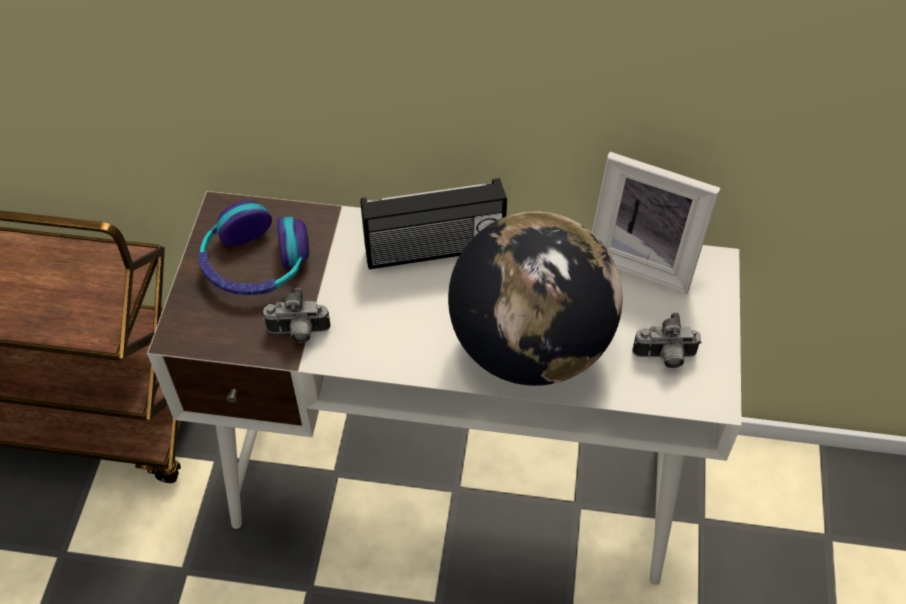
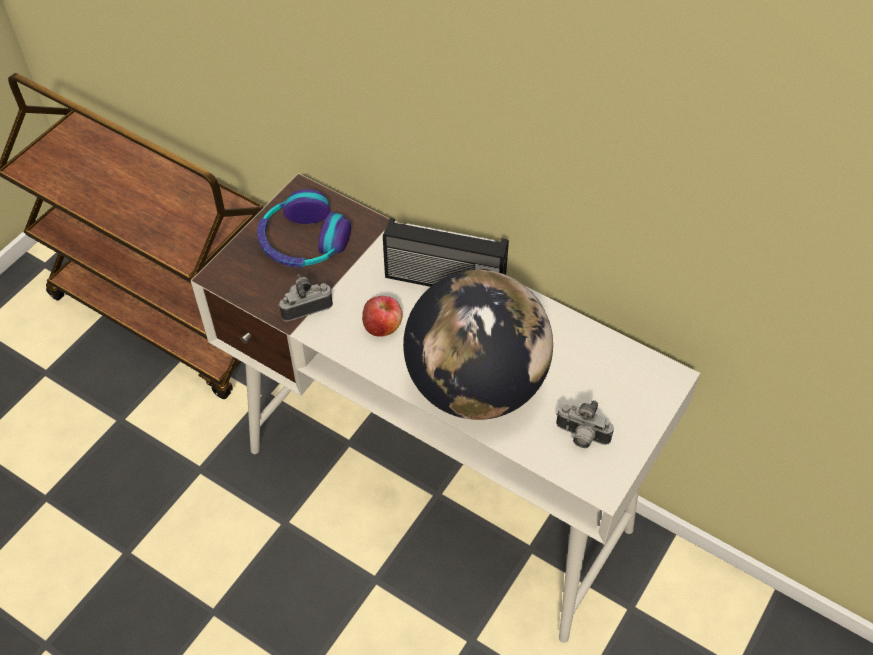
camera: 25 degrees right, 0 degrees up
camera [263,288,331,343] -> camera turned 135 degrees clockwise [278,274,333,321]
picture frame [592,152,720,294] -> none
none -> apple [362,296,403,337]

